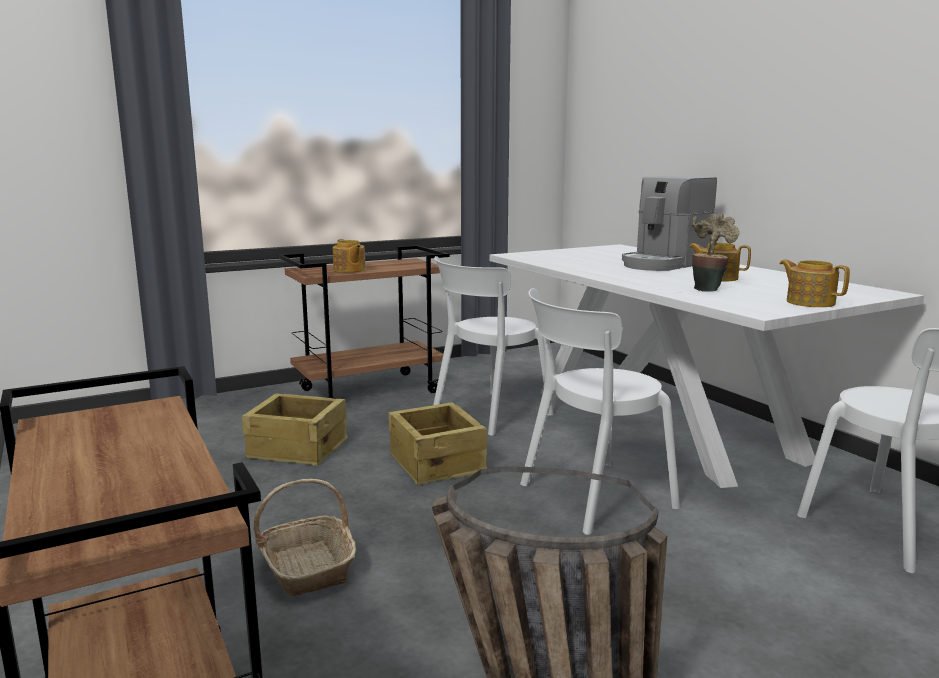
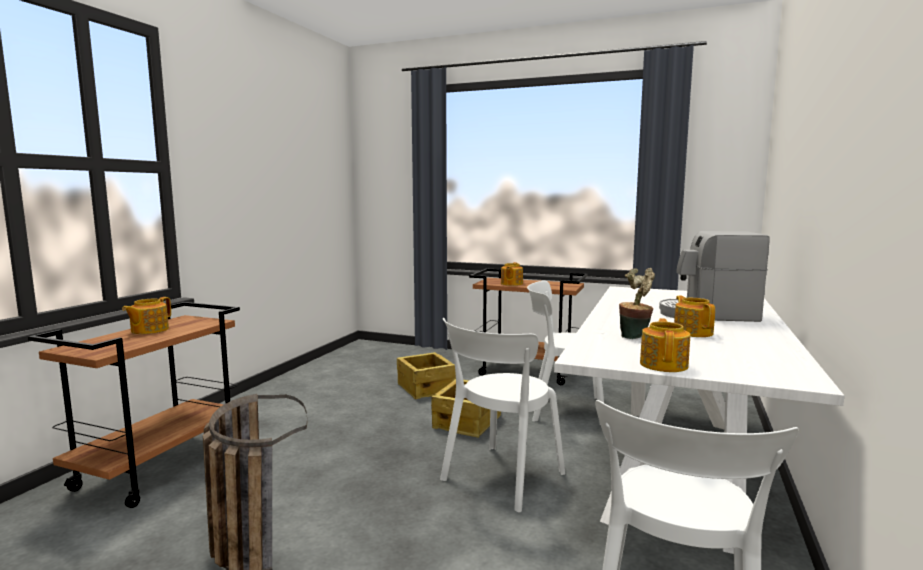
camera: 50 degrees right, 5 degrees down
basket [253,479,356,597] -> none
white chair [520,288,680,535] -> white chair turned 75 degrees counterclockwise [440,318,565,512]
none -> teapot [122,297,171,334]

